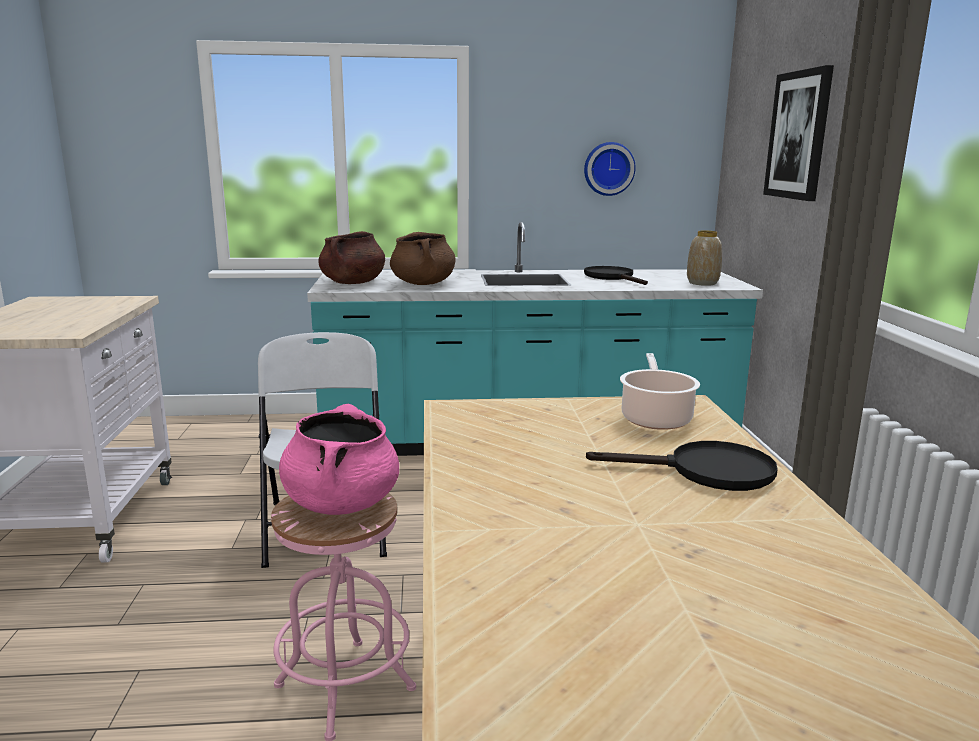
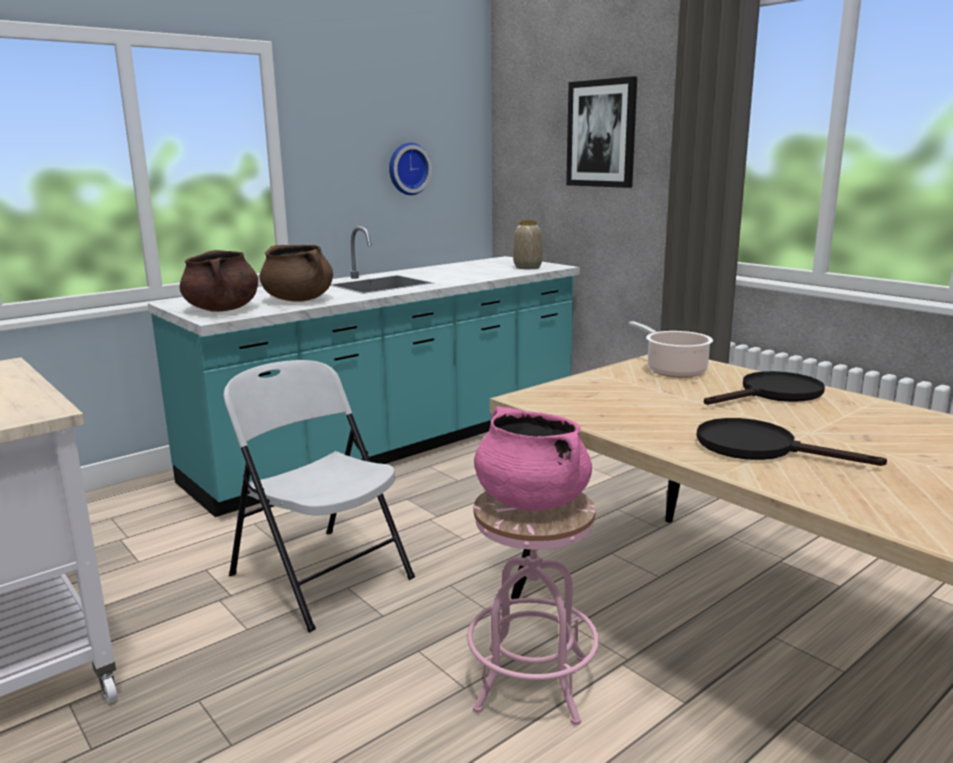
camera: 35 degrees left, 0 degrees up
black frying pan [584,266,648,285] -> black frying pan moved to [696,418,887,466]

